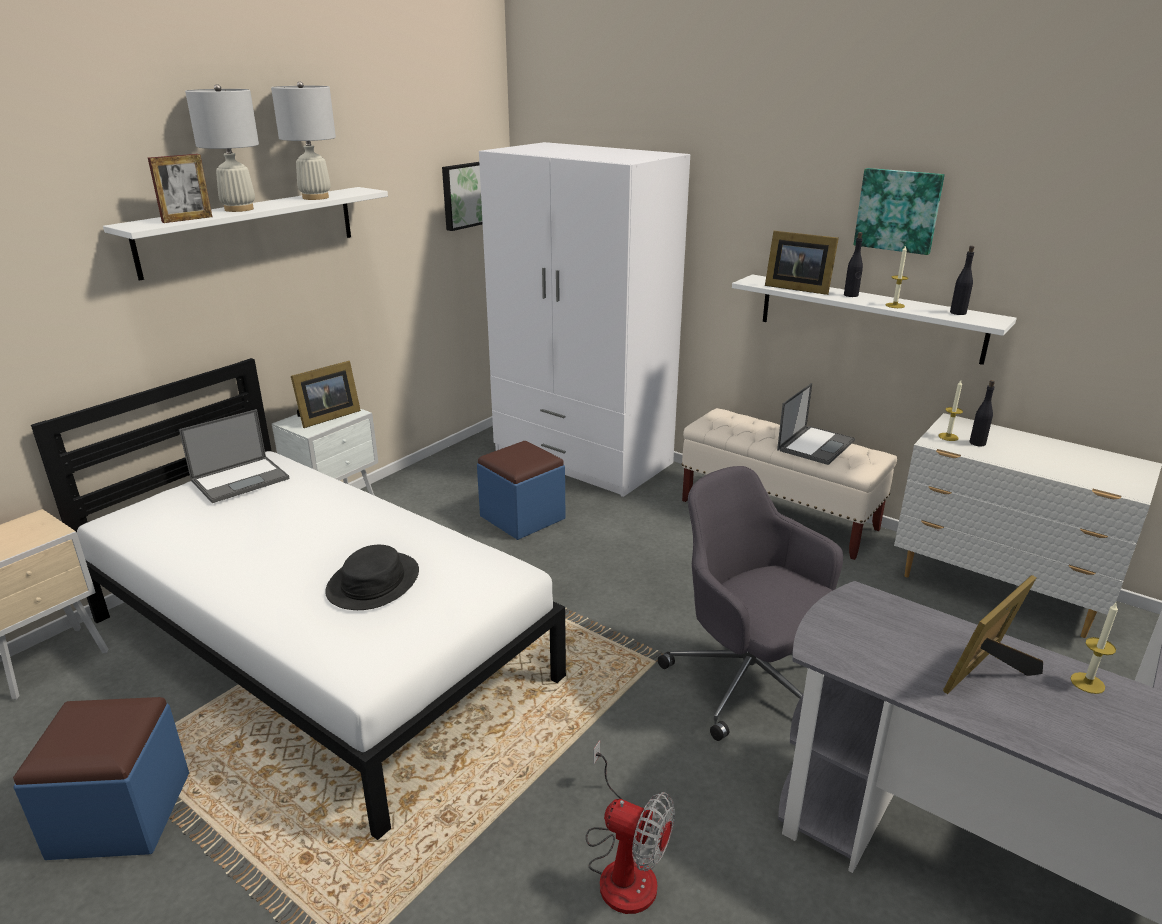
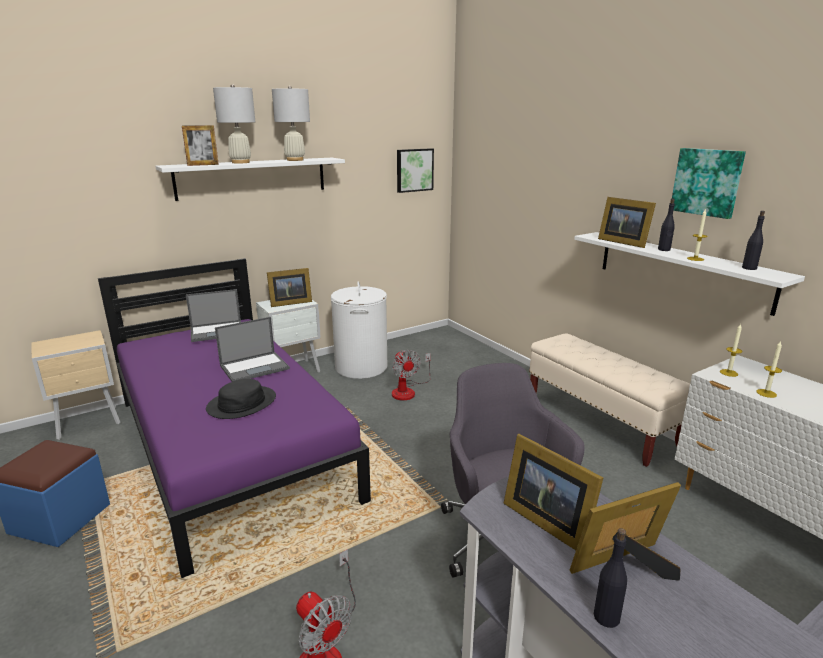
camera: 20 degrees right, 5 degrees down
white bed [31,358,566,840] -> purple bed [98,258,371,578]
blue ottoman [477,441,565,540] -> fan [392,350,431,401]
white wardrobe [479,142,690,497] -> none
laptop [777,383,855,465] -> laptop moved to [215,317,290,382]
black bottle [969,380,995,446] -> black bottle moved to [594,528,627,628]
candle [1071,603,1118,694] -> candle moved to [757,341,782,398]
none -> white laundry basket [331,281,387,379]
none -> picture frame [503,434,603,550]

